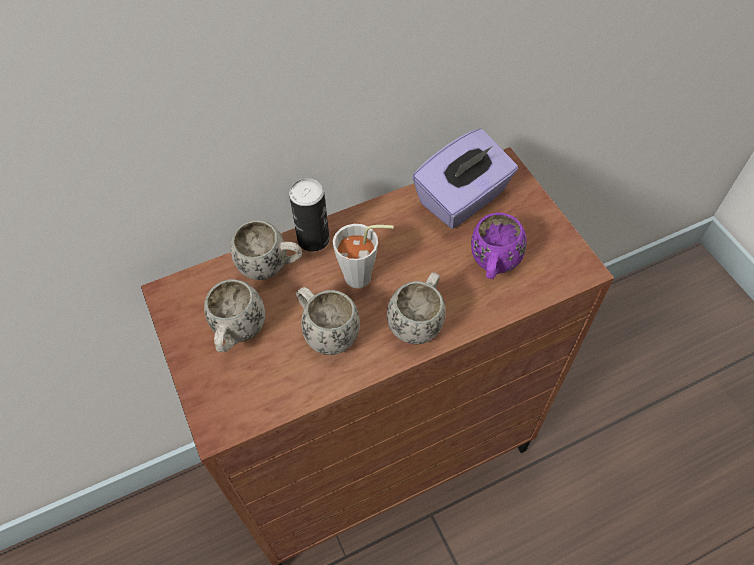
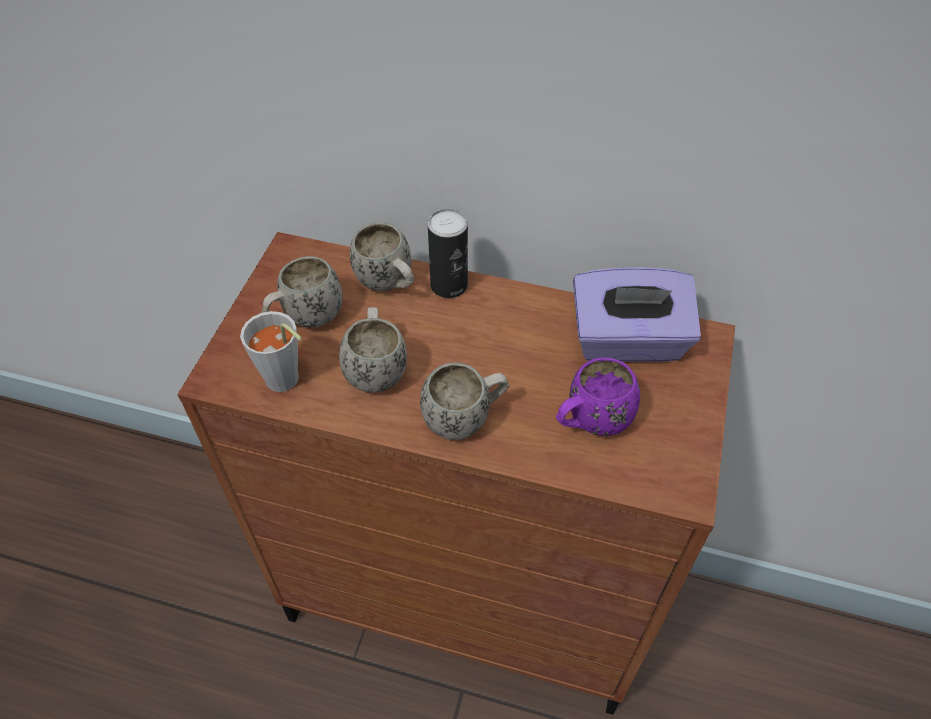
camera: 40 degrees right, 5 degrees down
grey cup [333,224,394,288] -> grey cup moved to [240,311,302,392]

